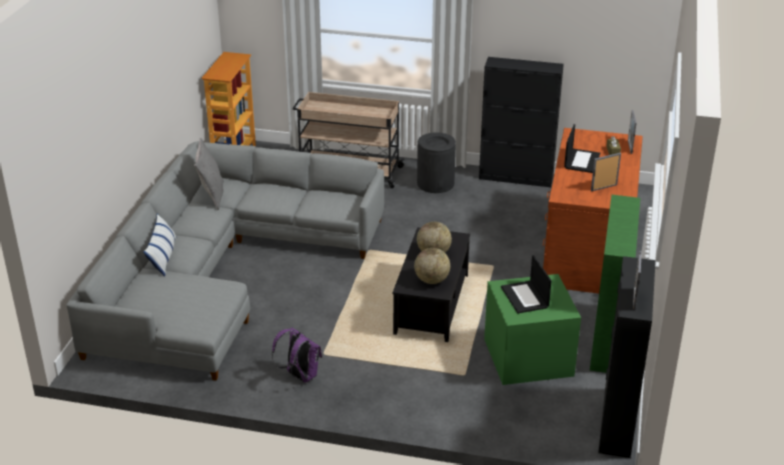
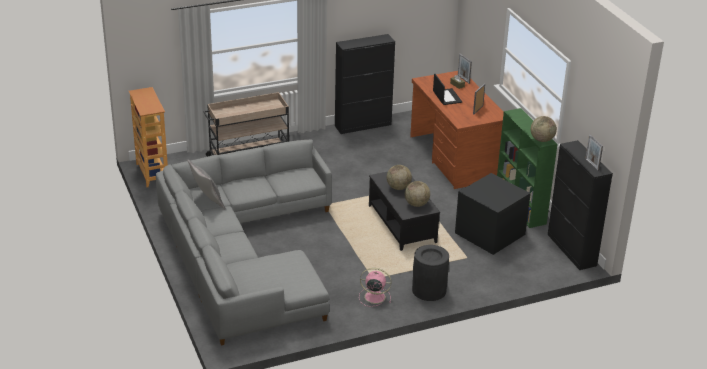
camera: 35 degrees left, 0 degrees up
pillow [143,214,177,277] -> none
purple backpack [272,327,322,383] -> pink fan [359,268,392,307]
black trash can [417,132,456,193] -> black trash can moved to [412,245,449,301]
green storage box [484,274,581,385] -> black storage box [455,173,530,255]
laptop [501,255,552,313] -> none
none -> globe [531,116,557,142]

